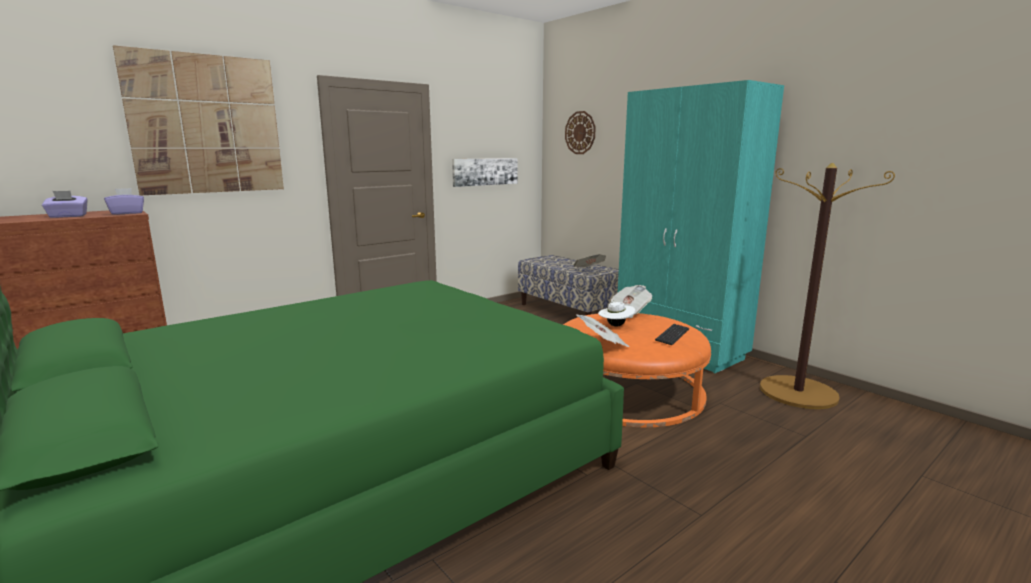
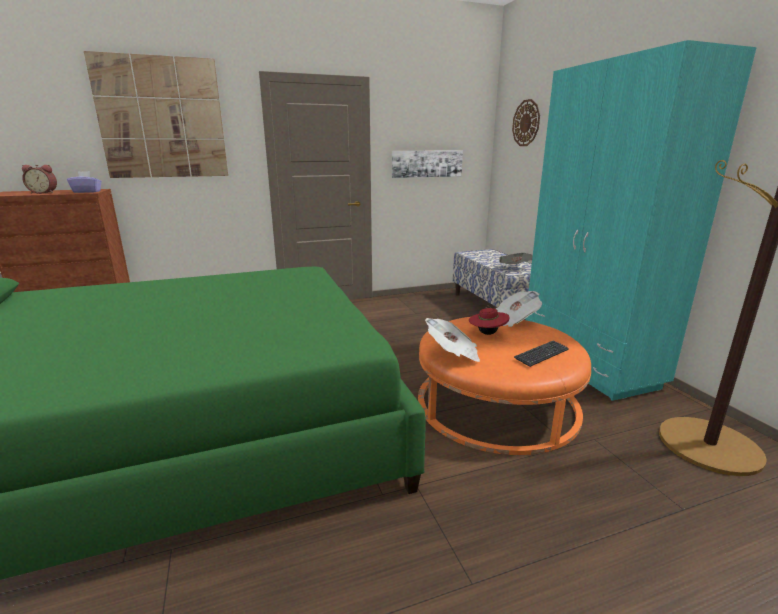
camera: 20 degrees right, 5 degrees up
purple tissue box [42,191,88,218] -> alarm clock [22,165,57,194]
white hat [598,300,635,327] -> red hat [469,305,509,335]

